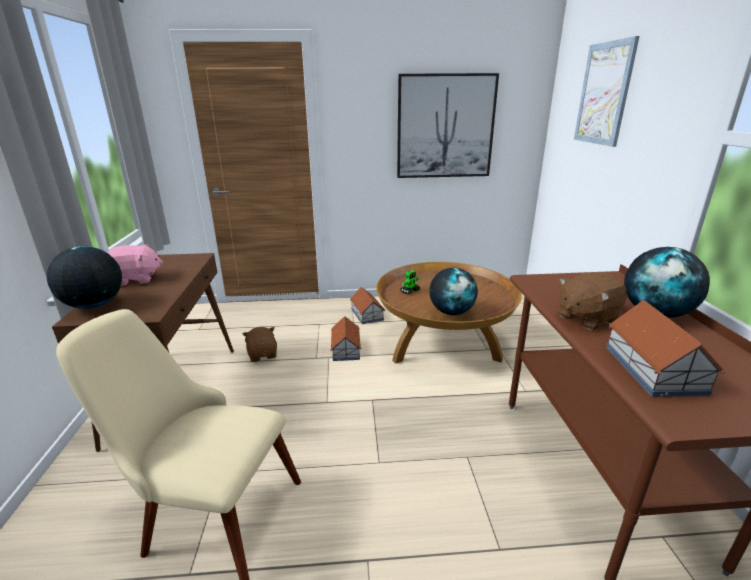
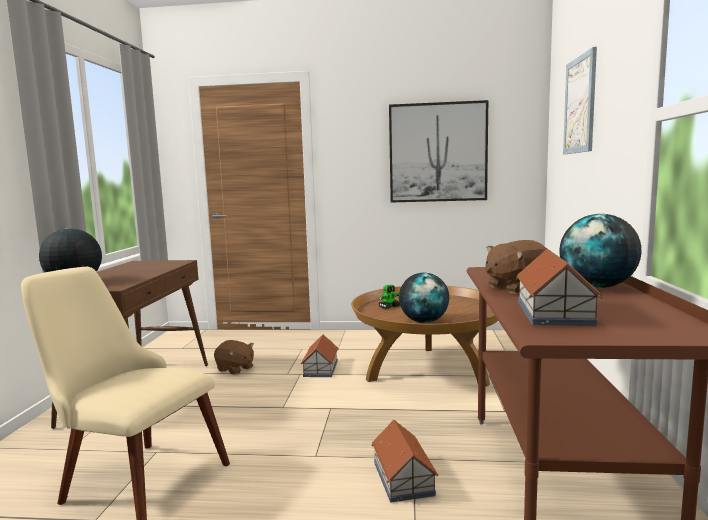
camera: 10 degrees right, 15 degrees down
pink plush toy [108,244,163,286] -> none
brown plush toy [242,327,277,362] -> brown plush toy turned 135 degrees clockwise [214,340,254,375]
toy house [350,287,385,324] -> toy house moved to [372,420,438,502]

